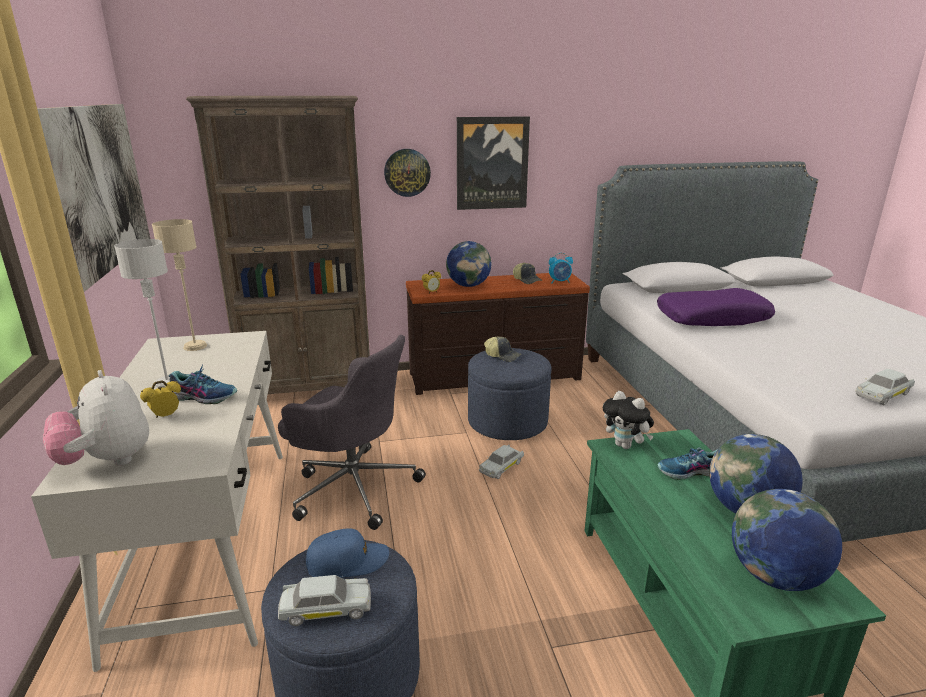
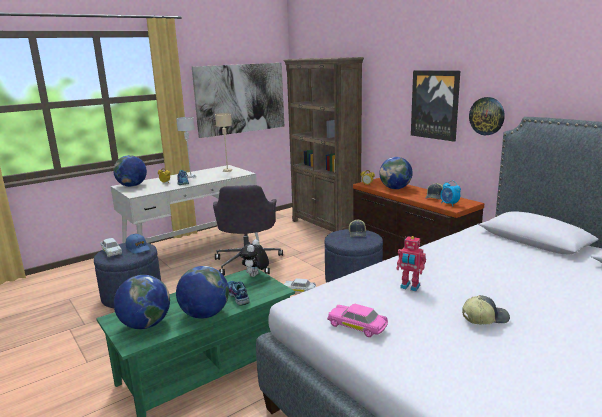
camera: 65 degrees right, 5 degrees down
plush toy [43,370,149,466] -> globe [113,155,147,187]
wall clock [384,149,431,197] -> wall clock moved to [469,97,505,135]
purple pillow [657,288,775,326] -> none
white toy car [856,369,915,405] -> pink toy car [327,304,388,337]
none -> toy robot [396,236,426,291]
none -> cap [462,295,510,324]

